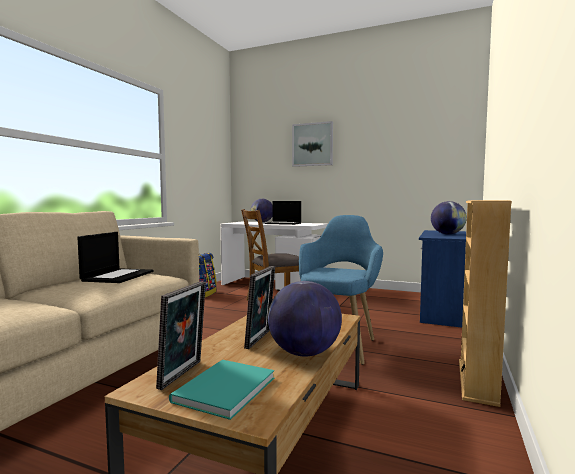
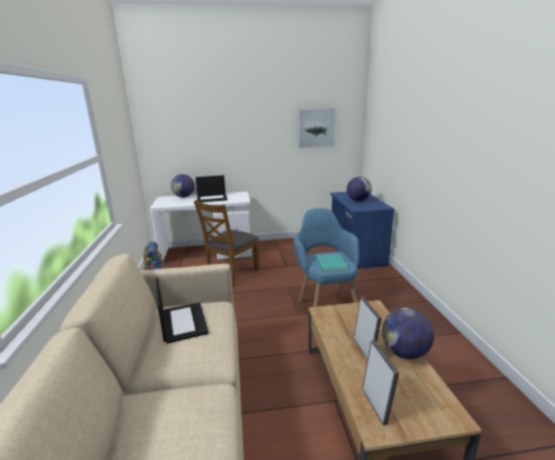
camera: 30 degrees left, 15 degrees up
turquoise book [169,360,274,420] -> turquoise book moved to [316,254,348,272]
picture [292,121,333,167] -> picture moved to [298,108,336,149]
beige bookcase [459,200,512,407] -> none

